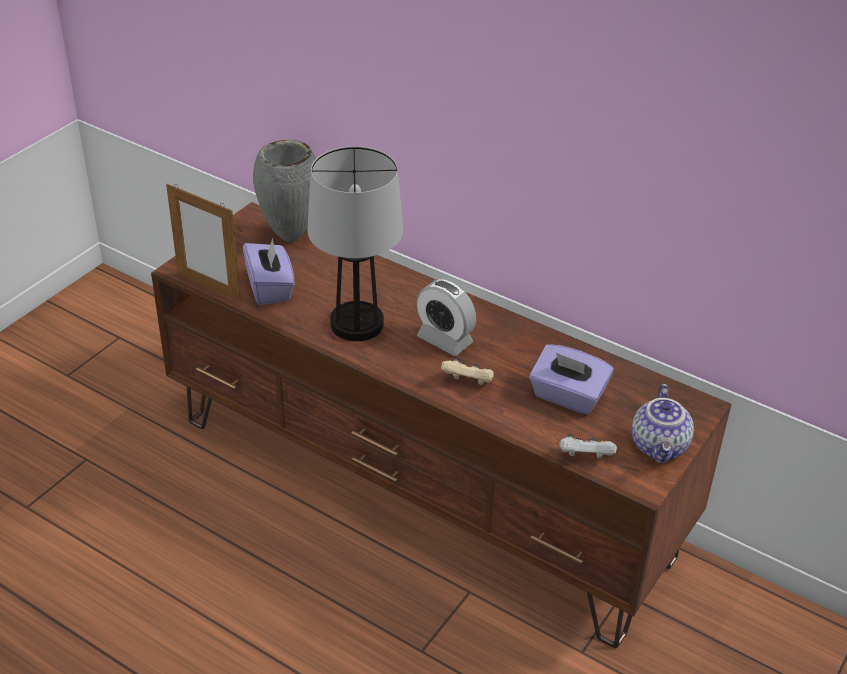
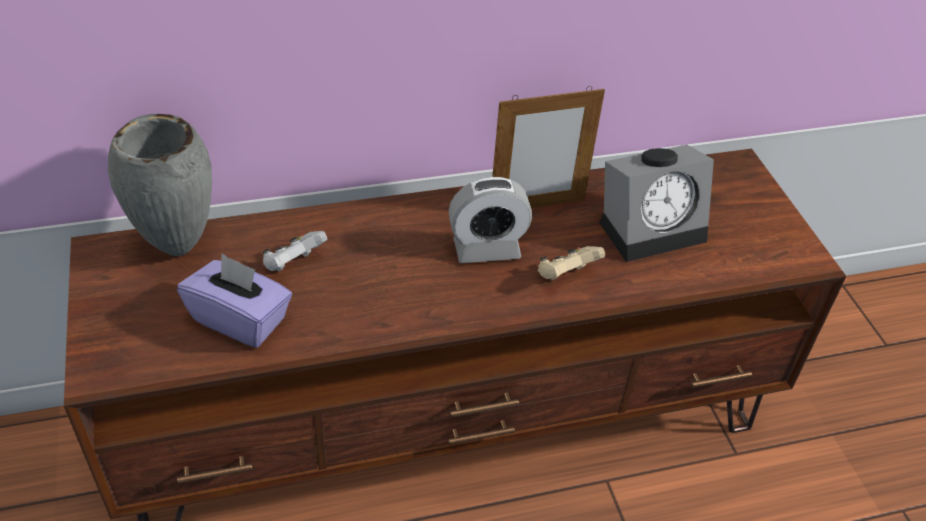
camera: 50 degrees left, 5 degrees up
picture frame [166,184,241,301] -> picture frame moved to [492,86,605,208]
table lamp [307,146,403,341] -> none
purple tissue box [529,344,614,415] -> alarm clock [599,144,714,262]
white game controller [559,434,617,458] -> white game controller moved to [262,231,327,272]
teapot [632,384,694,463] -> none

